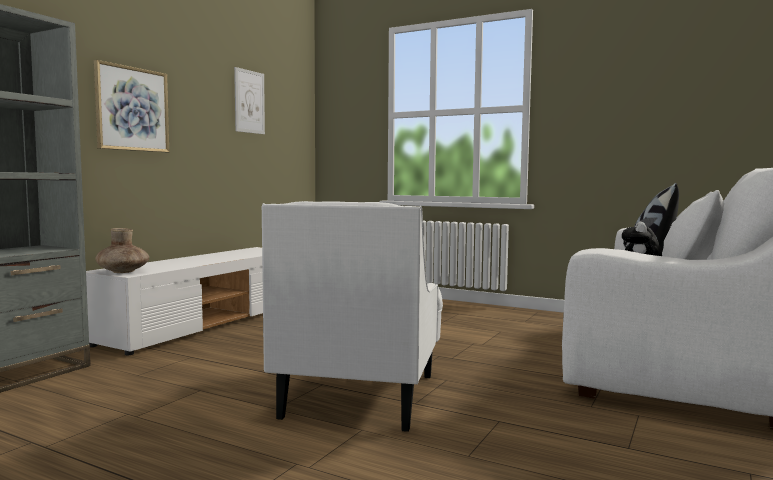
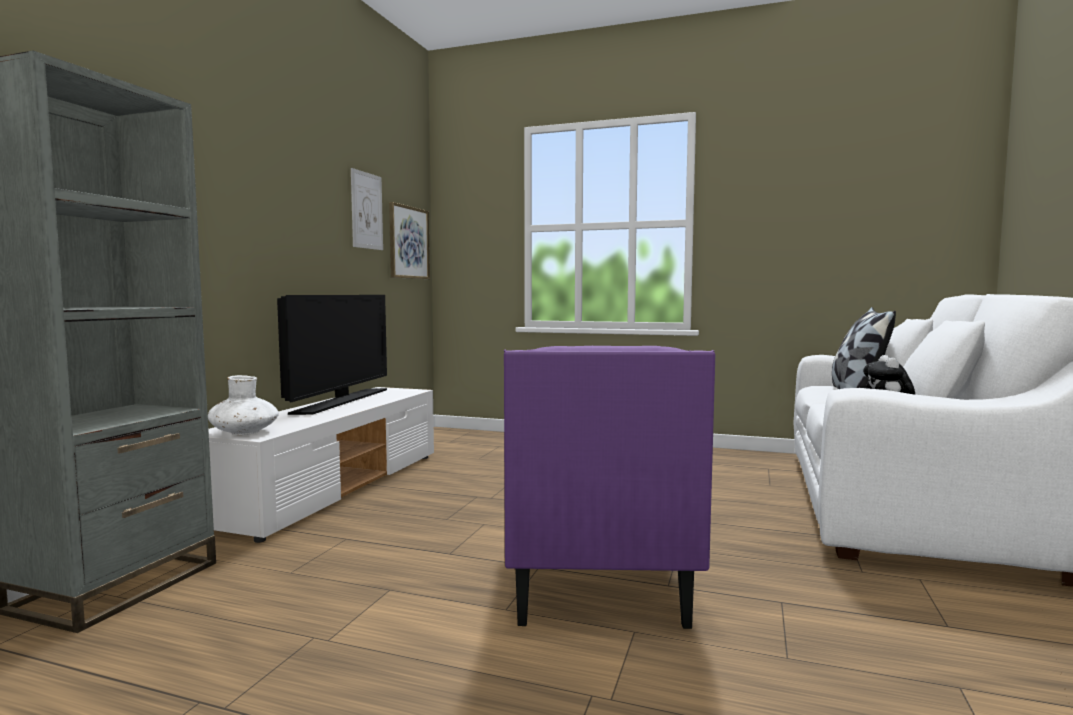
camera: 10 degrees left, 0 degrees up
picture [94,60,169,152] -> picture moved to [389,202,430,279]
brown vase [95,228,149,273] -> white vase [208,375,279,435]
white armchair [262,201,443,432] -> purple armchair [504,346,715,629]
none -> television [277,295,387,415]

